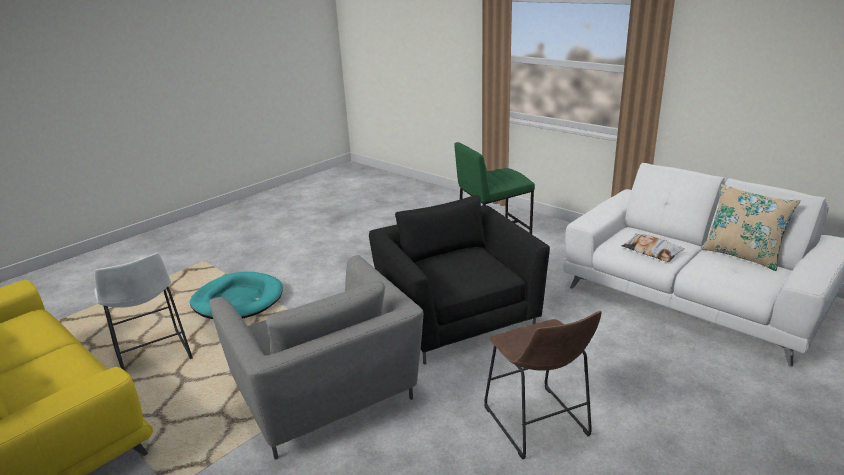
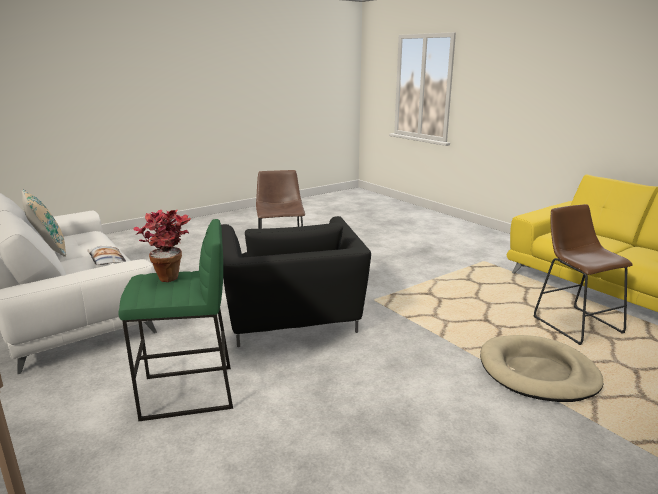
camera: 170 degrees left, 5 degrees down
white stool [94,253,193,371] -> brown stool [534,204,633,345]
turquoise dog bed [190,272,283,319] -> beige dog bed [480,335,603,402]
grey armchair [209,255,423,460] -> none
none -> potted plant [133,210,191,282]

